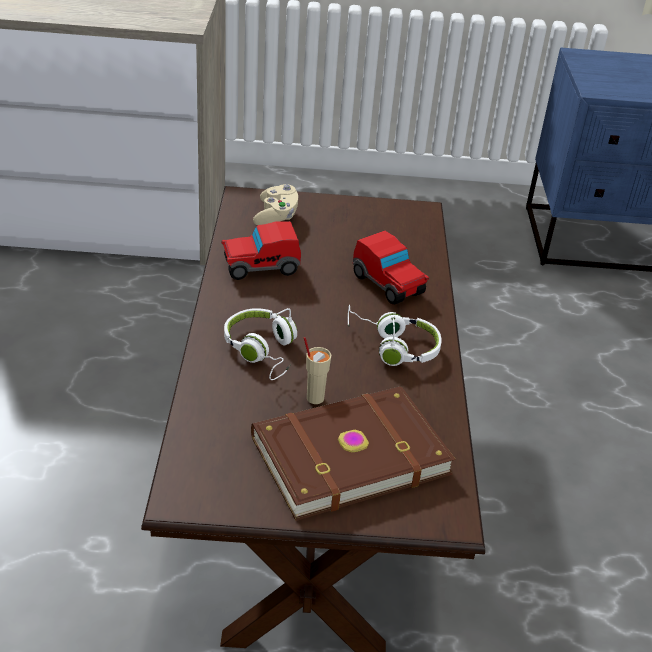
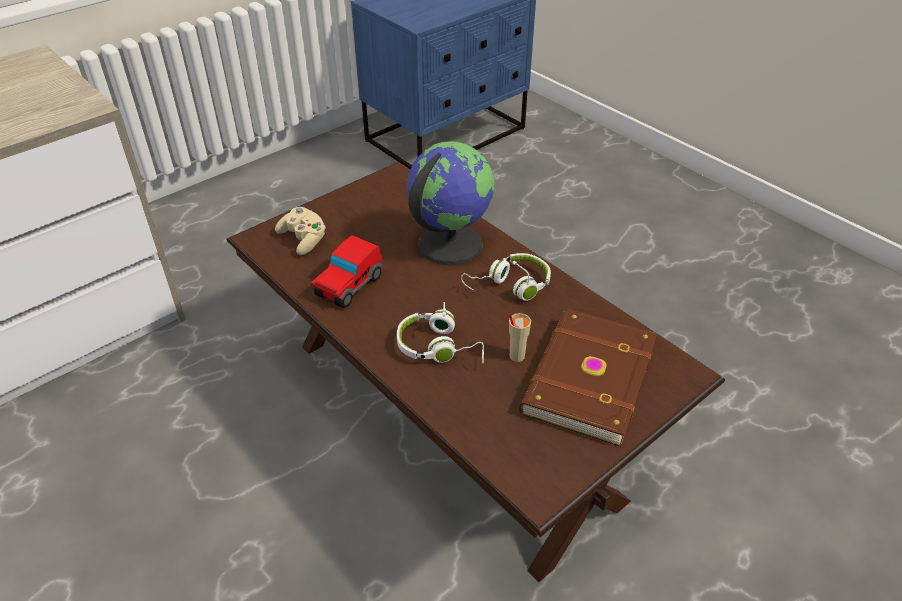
camera: 40 degrees left, 5 degrees up
toy car [352,230,429,305] -> globe [406,141,494,265]

